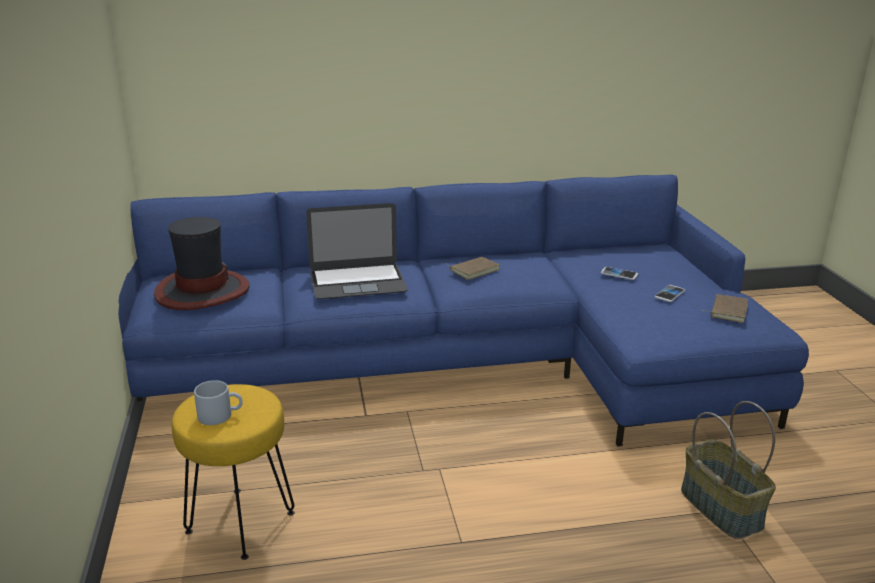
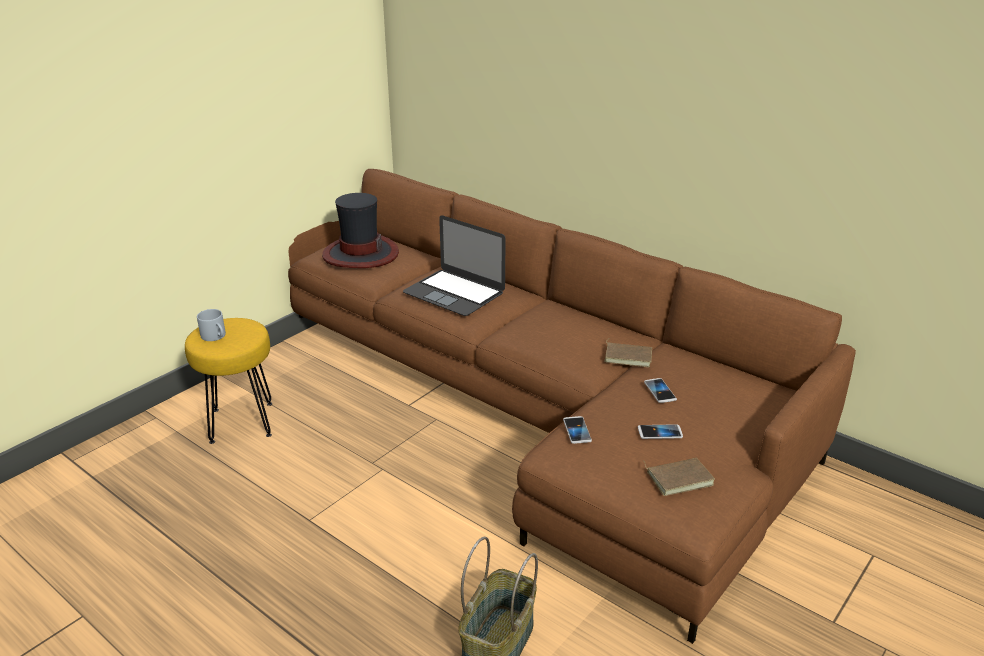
camera: 50 degrees right, 5 degrees up
blue sofa [118,174,809,447] -> brown sofa [288,169,856,644]
brown book [447,257,500,280] -> brown book moved to [604,338,652,367]
none -> phone [563,416,592,444]

